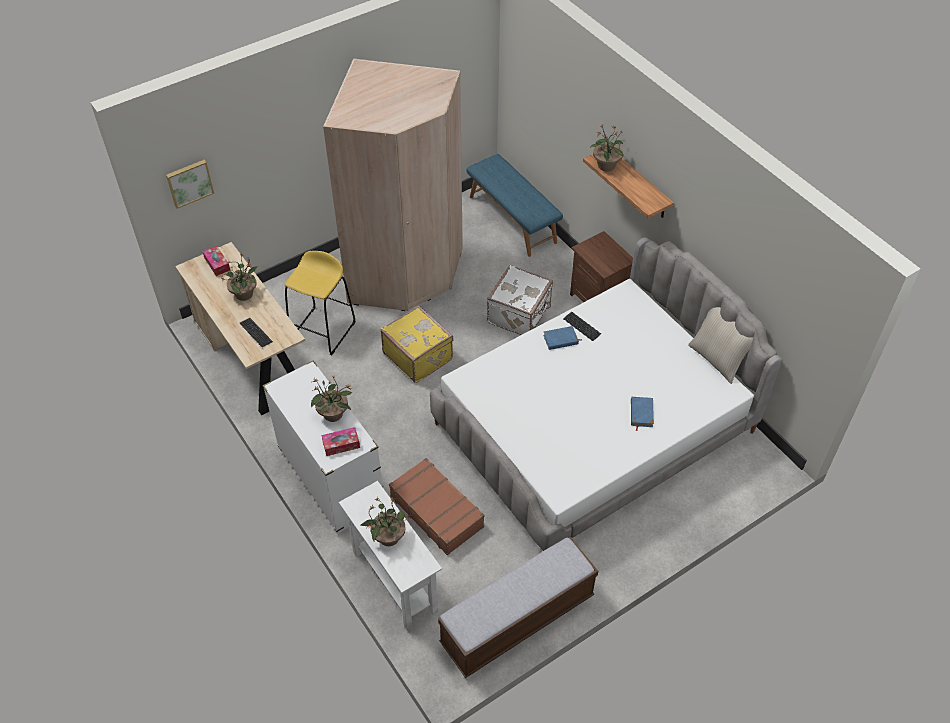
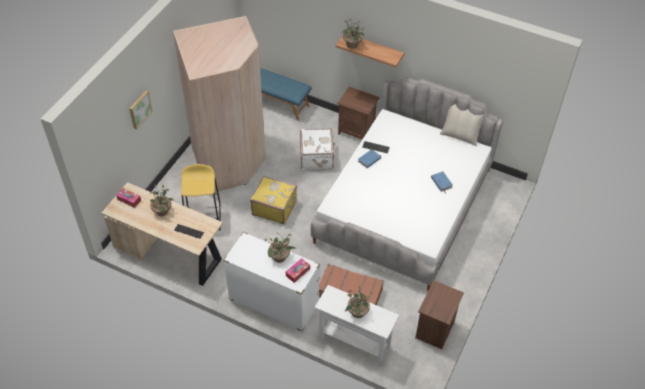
camera: 30 degrees left, 0 degrees up
picture [166,160,214,209] -> picture moved to [129,91,153,129]
bench [438,537,598,678] -> brown nightstand [415,281,464,349]

